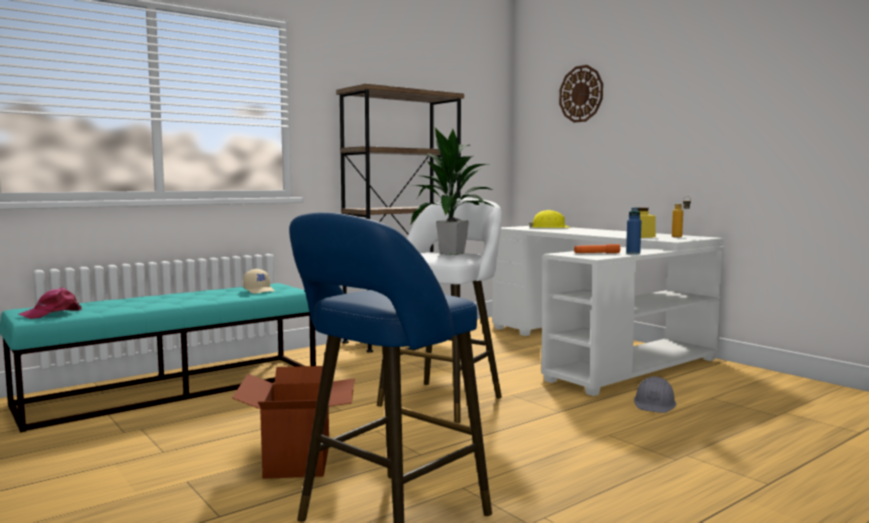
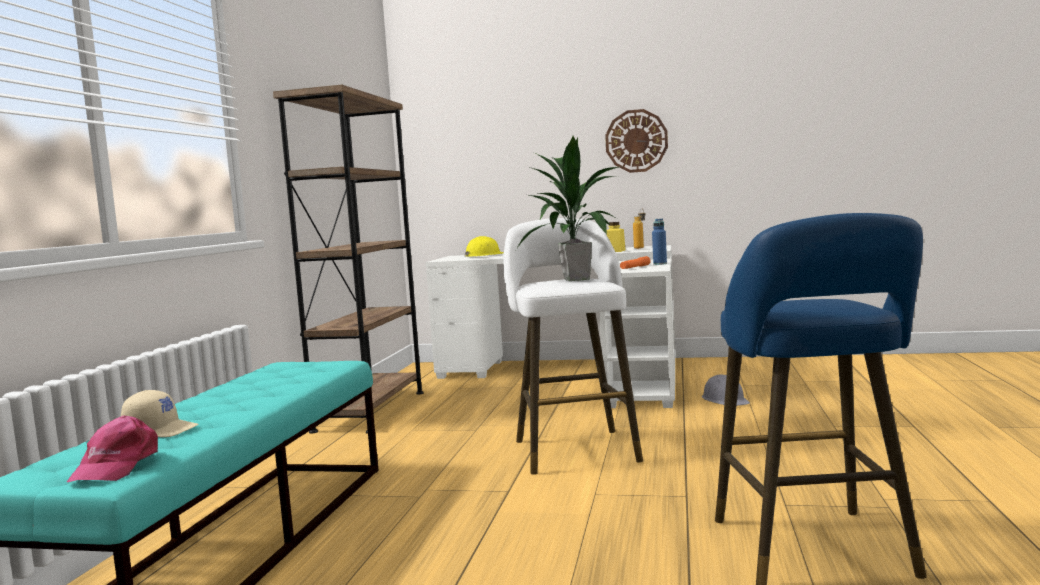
camera: 40 degrees left, 0 degrees up
cardboard box [232,366,355,479] -> none
beige cap [243,269,275,294] -> beige cap moved to [121,390,199,437]
wall clock [559,65,603,123] -> wall clock moved to [605,109,668,173]

